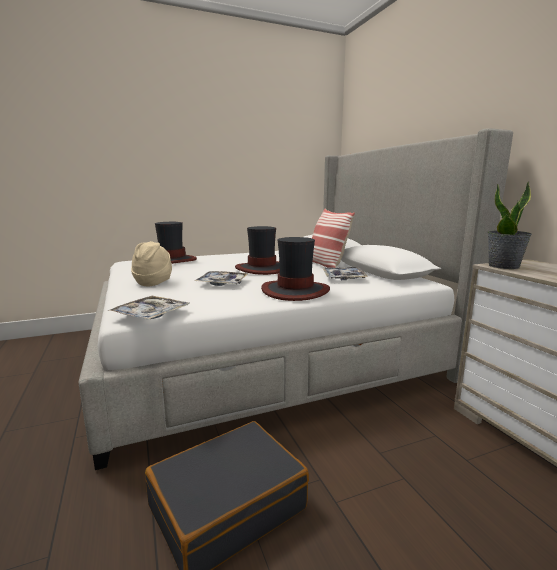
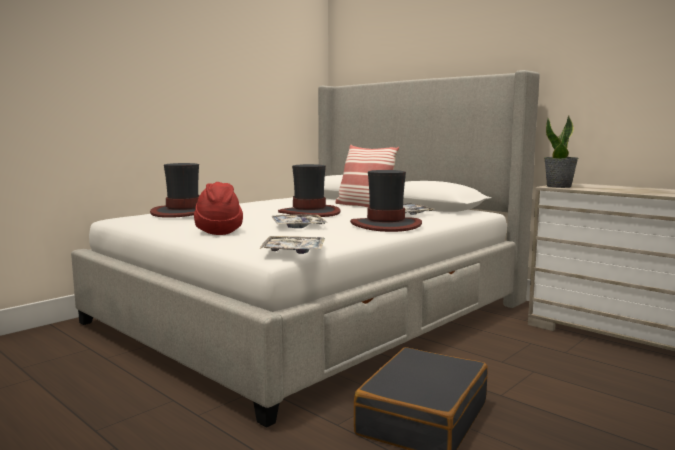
camera: 25 degrees left, 5 degrees down
beige hat [131,241,172,286] -> red hat [194,182,243,235]

